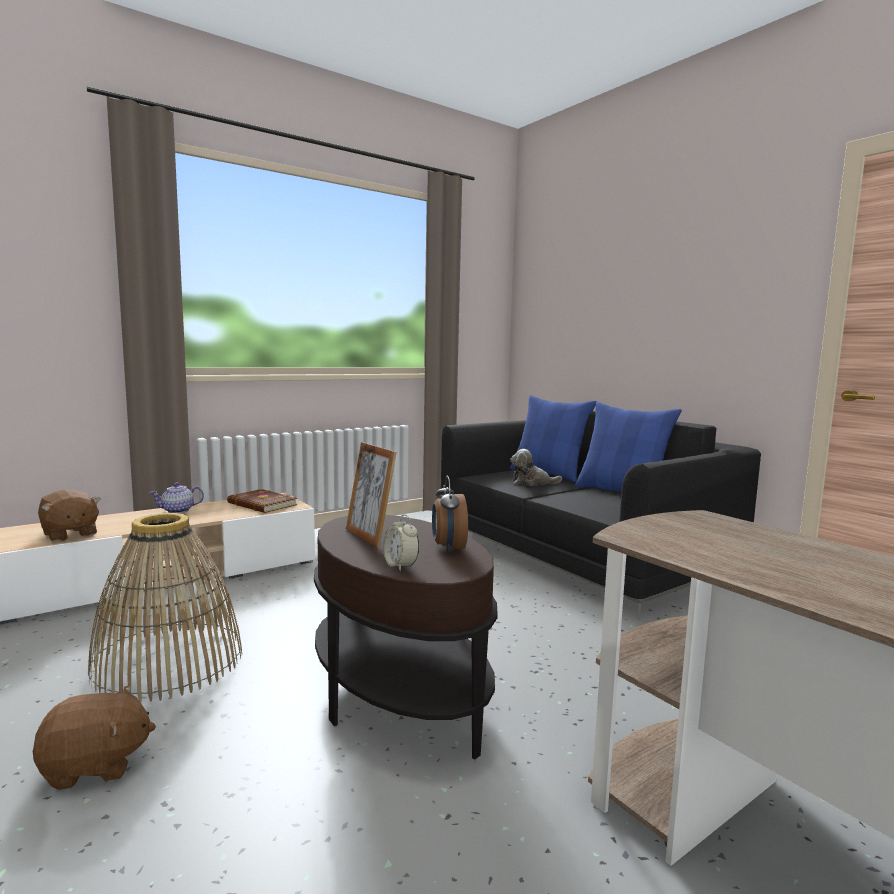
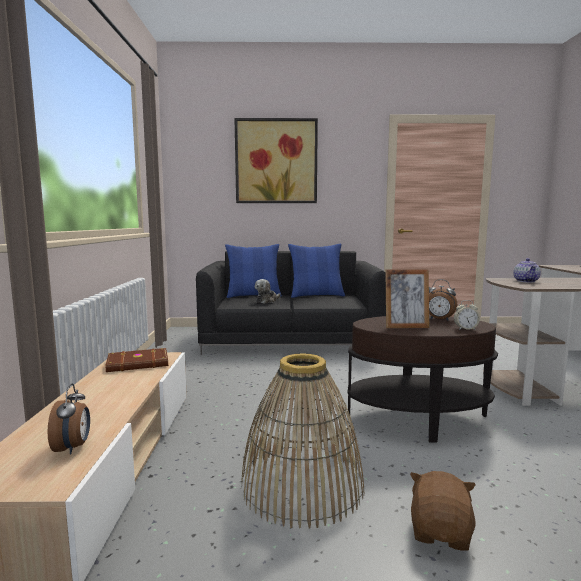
camera: 55 degrees left, 0 degrees up
brown plush toy [38,490,101,542] -> alarm clock [48,384,90,455]
teapot [150,483,204,513] -> teapot moved to [513,258,541,282]
none -> picture [234,118,318,203]

